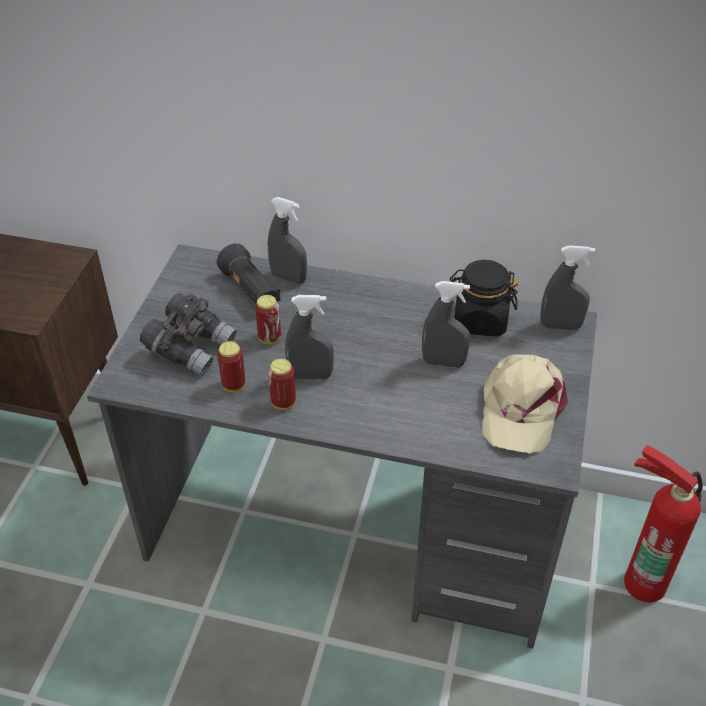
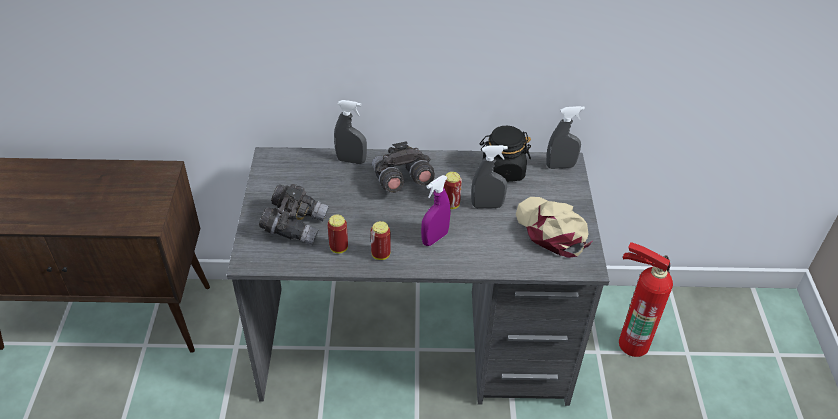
camera: 15 degrees left, 0 degrees up
black flashlight [217,243,281,303] -> none
can [255,295,281,344] -> can moved to [443,172,462,209]
grey spray bottle [285,295,334,380] -> none
beige cap [482,354,568,453] -> beige cap turned 150 degrees clockwise [516,197,592,258]
none -> grey binoculars [372,141,435,193]
none -> purple spray bottle [421,175,450,246]

